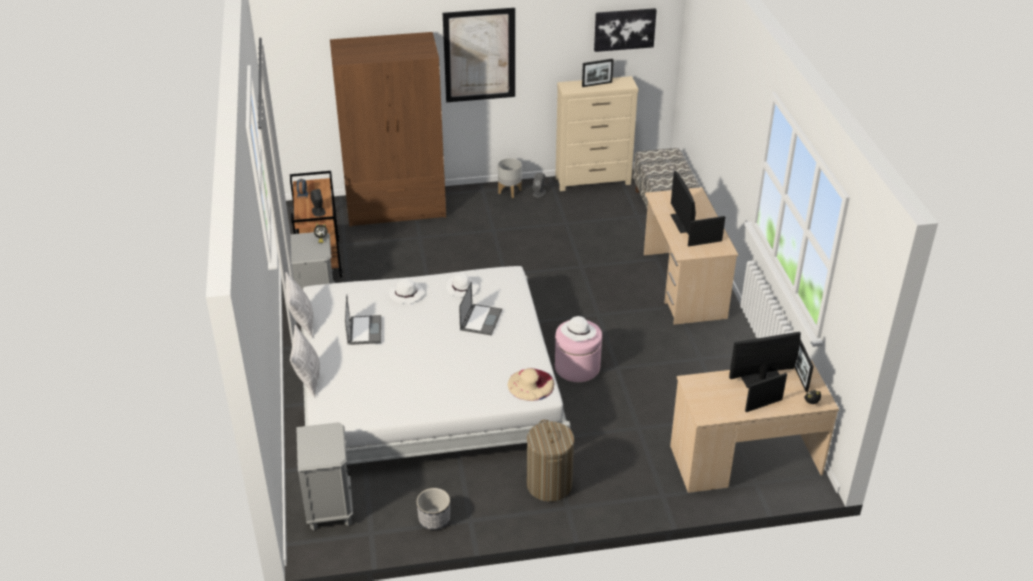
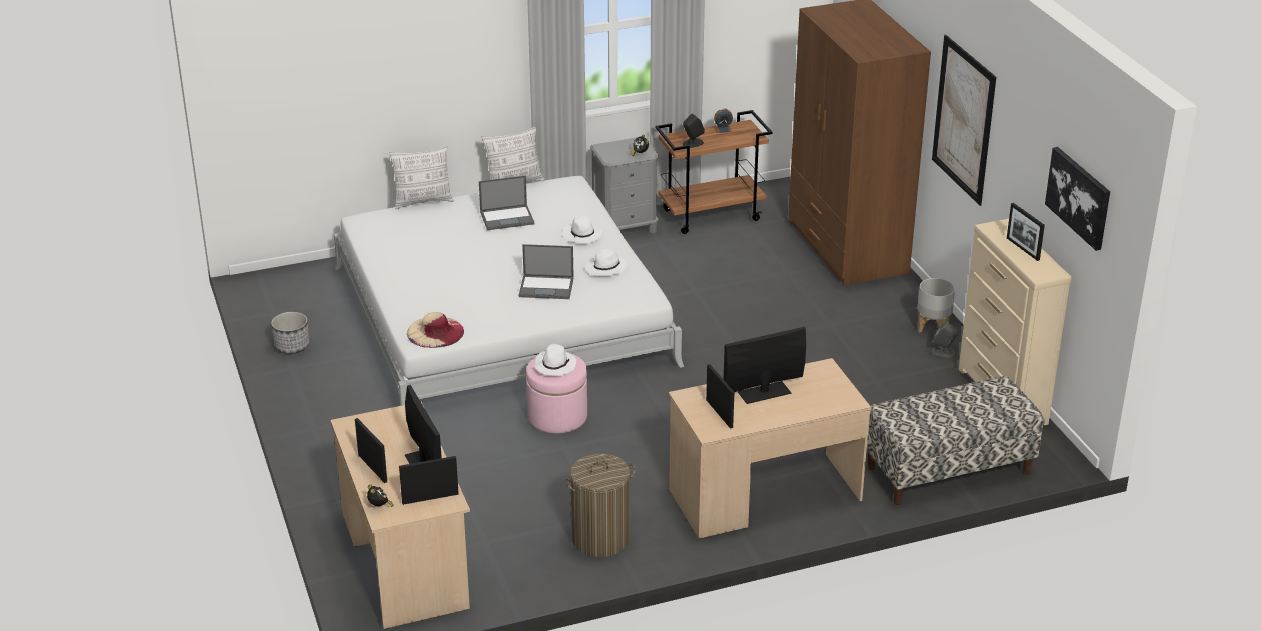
camera: 80 degrees right, 5 degrees down
grey nightstand [296,423,353,531] -> none
laundry basket [527,420,574,502] -> laundry basket moved to [564,454,636,557]

